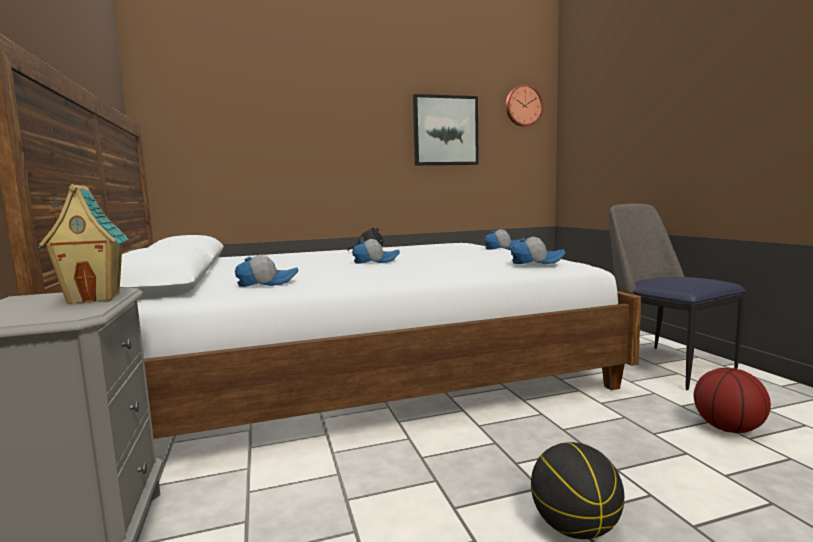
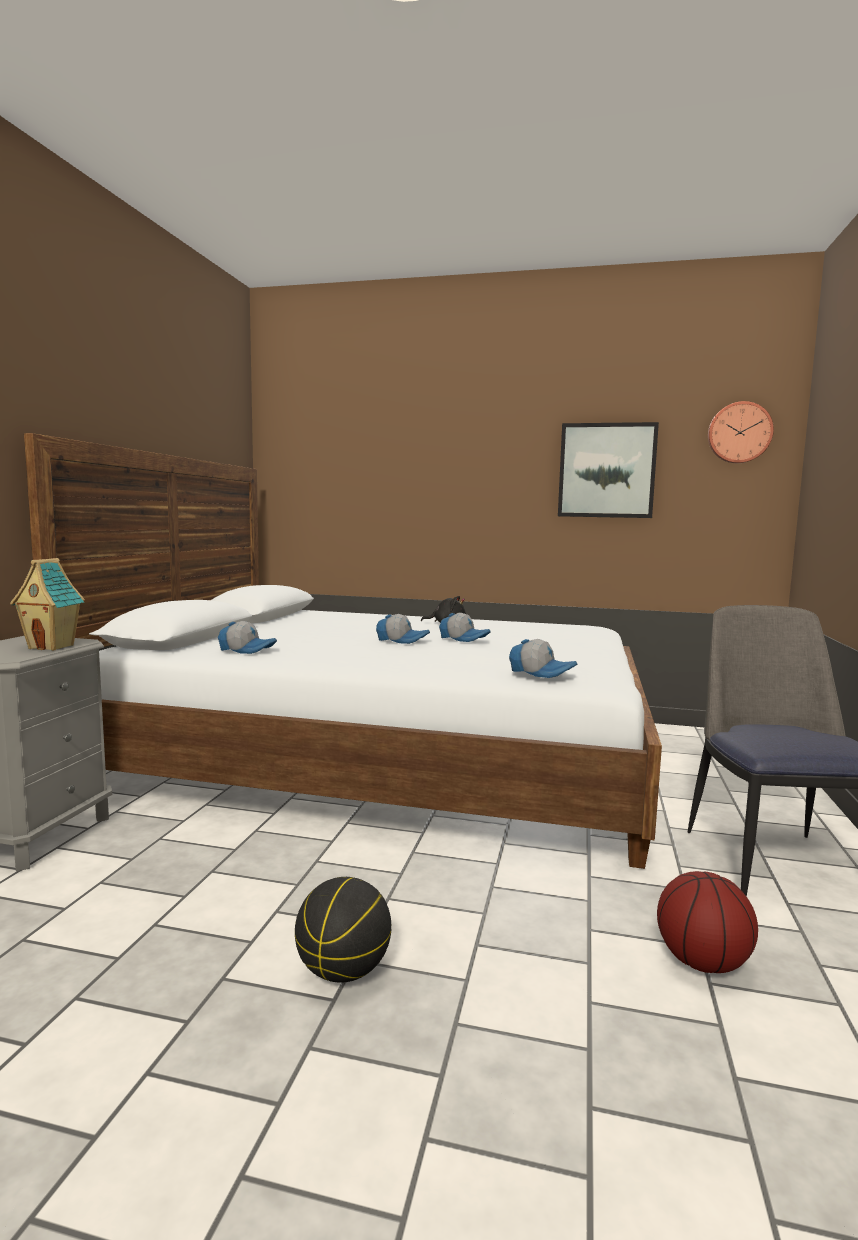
camera: 30 degrees right, 0 degrees up
cap [484,229,521,250] -> cap moved to [439,613,491,642]

